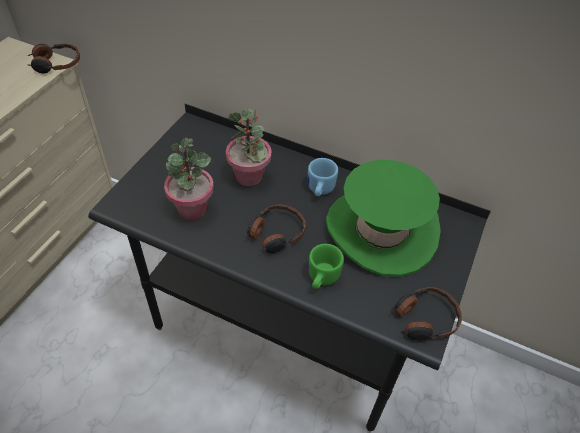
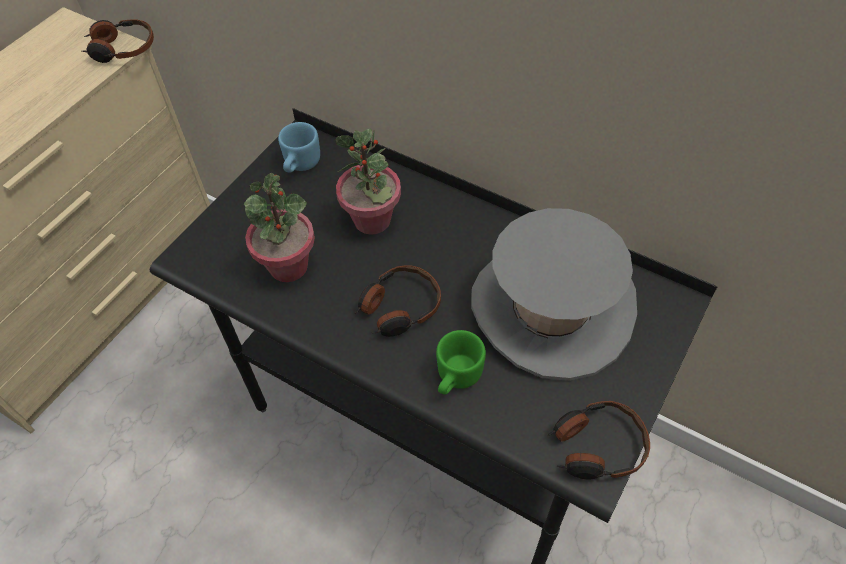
camera: 10 degrees right, 5 degrees up
blue mug [308,158,338,196] -> blue mug moved to [278,122,320,172]
green hat [326,160,441,277] -> grey hat [471,208,637,381]

